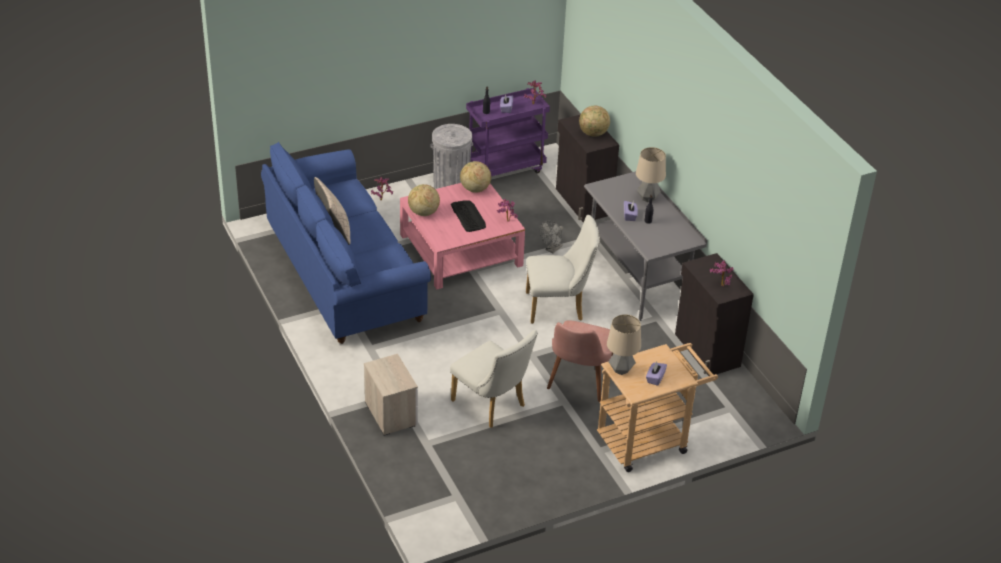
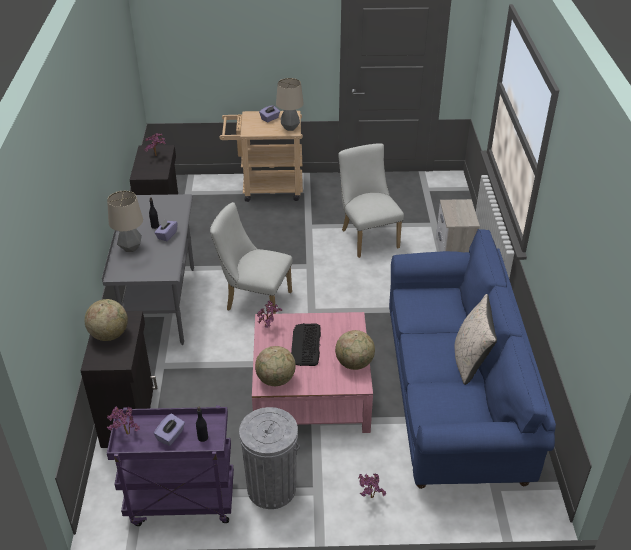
camera: 155 degrees left, 0 degrees up
grey fan [540,220,563,254] -> none
pink chair [547,320,614,402] -> none

